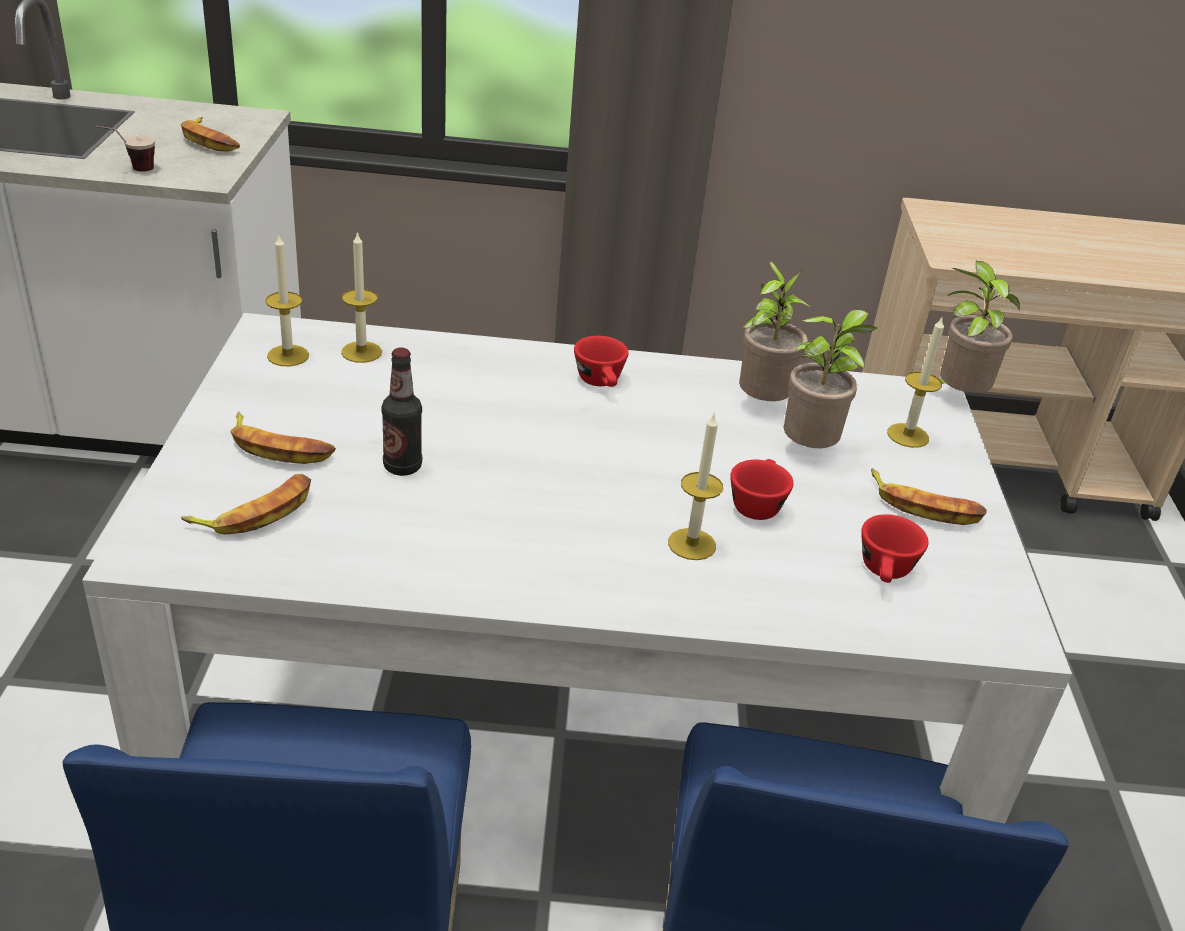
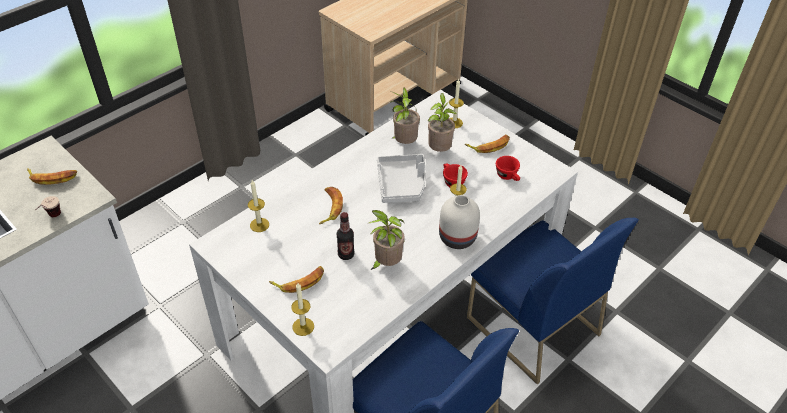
camera: 45 degrees left, 10 degrees up
banana [181,474,311,535] -> banana moved to [319,187,343,224]
candle [265,233,309,366] -> candle moved to [291,283,314,336]
red cup [574,336,629,387] -> none
potted plant [940,261,1020,393] -> potted plant moved to [369,210,405,270]
none -> grey tray [377,154,425,203]
none -> white vase [439,195,480,249]

